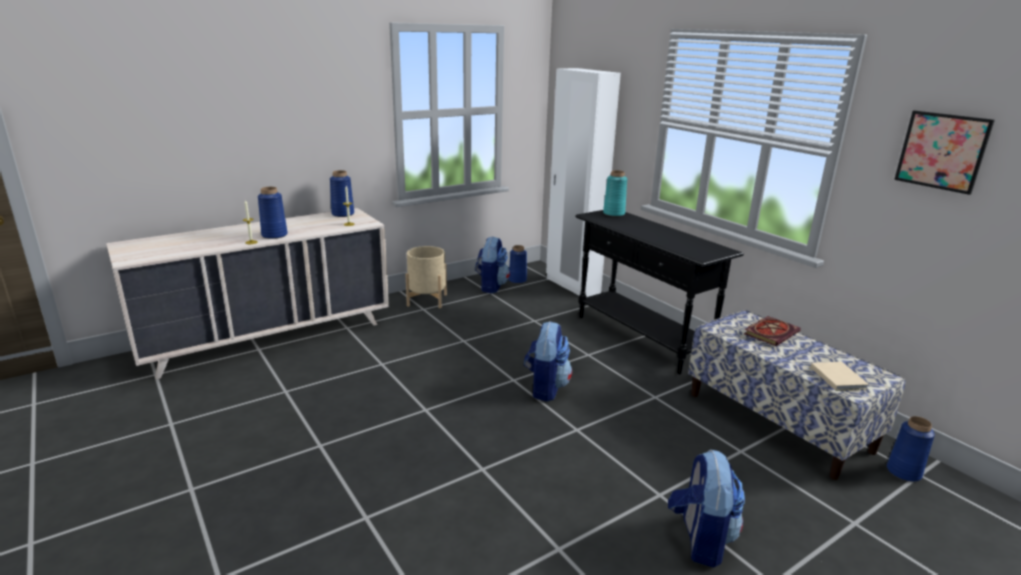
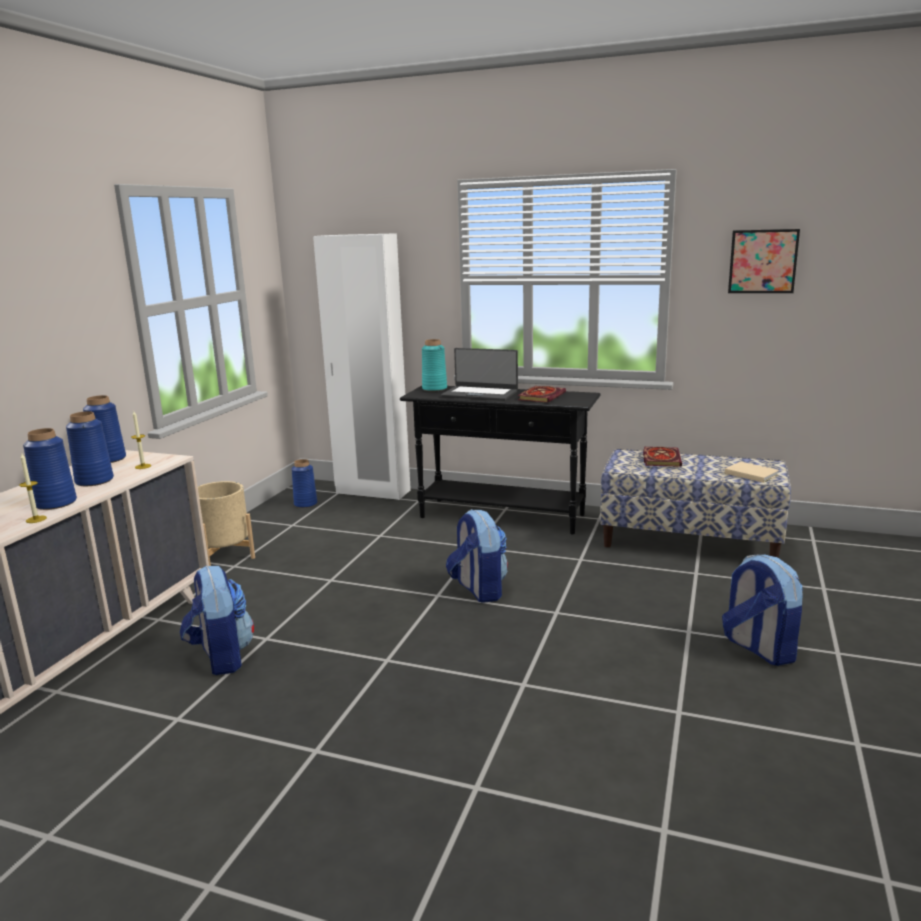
camera: 35 degrees left, 5 degrees down
backpack [475,236,510,293] -> backpack moved to [180,565,254,675]
blue vase [887,416,935,482] -> blue vase moved to [66,411,114,486]
none -> laptop [441,348,518,401]
none -> book [518,386,566,403]

